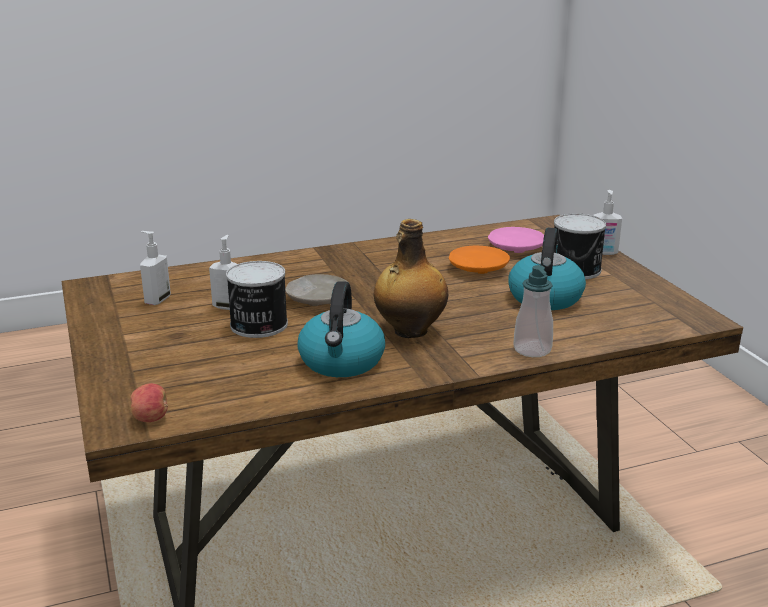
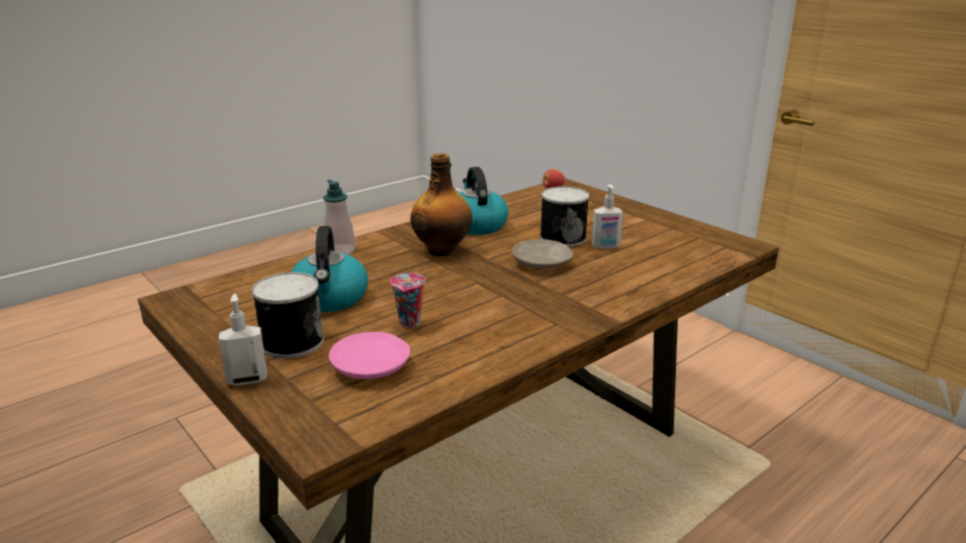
camera: 160 degrees right, 0 degrees up
soap dispenser [140,231,171,305] -> none
orange plate [449,246,510,274] -> cup [391,273,425,328]

